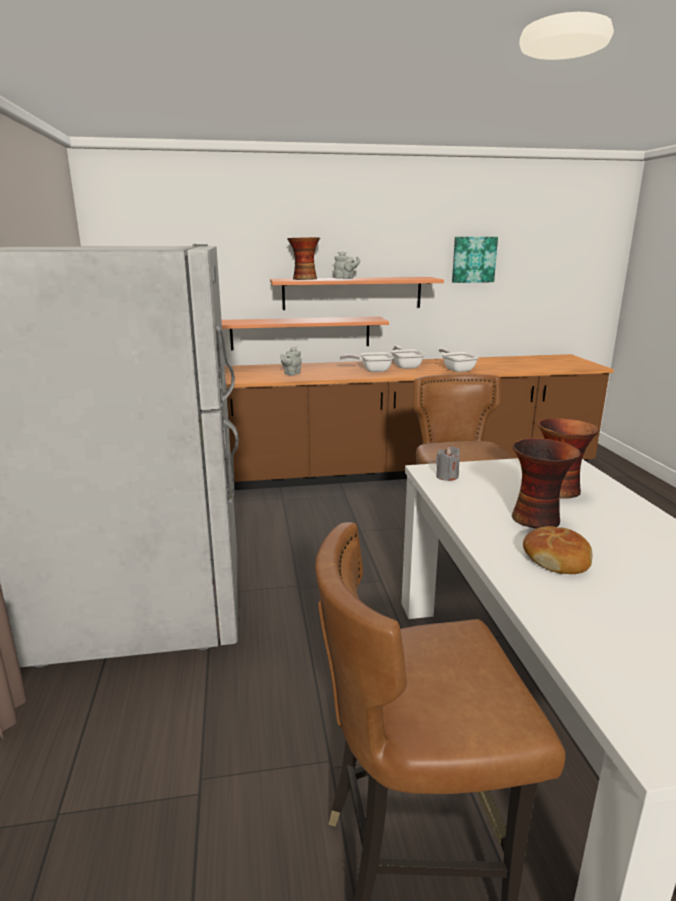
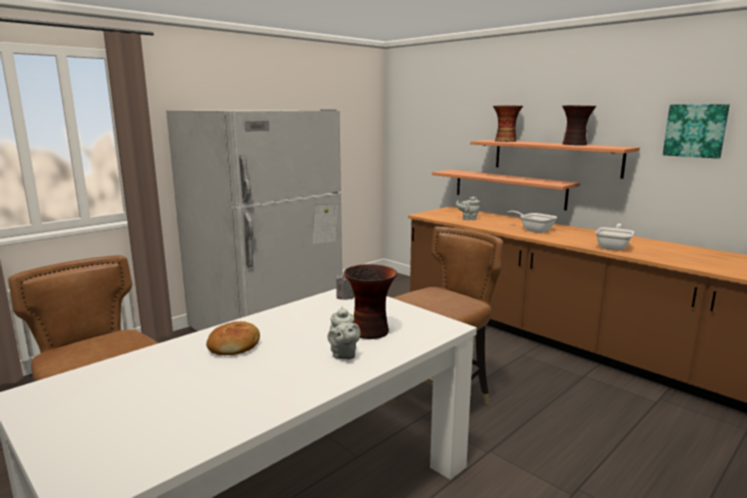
camera: 55 degrees right, 5 degrees down
grey teapot [334,251,360,279] -> grey teapot moved to [327,306,361,359]
frying pan [391,346,425,369] -> none
vase [512,438,581,529] -> vase moved to [562,105,596,146]

